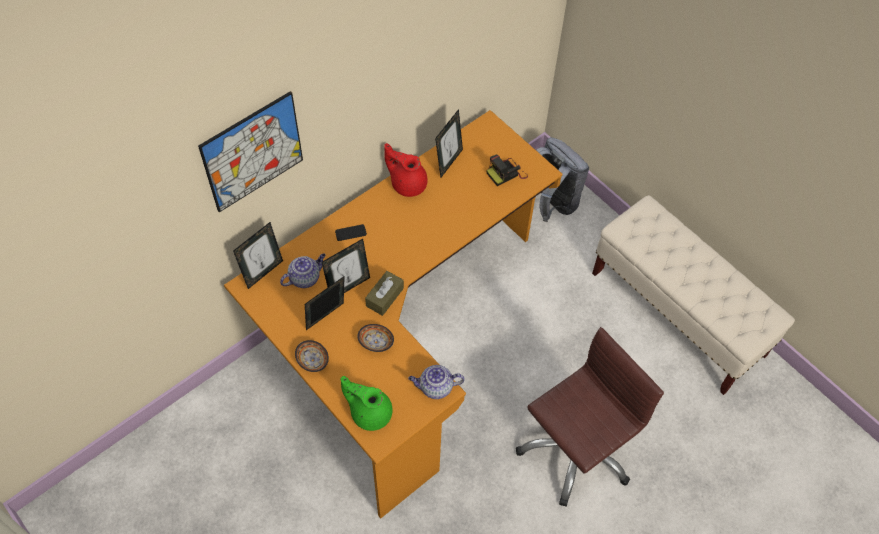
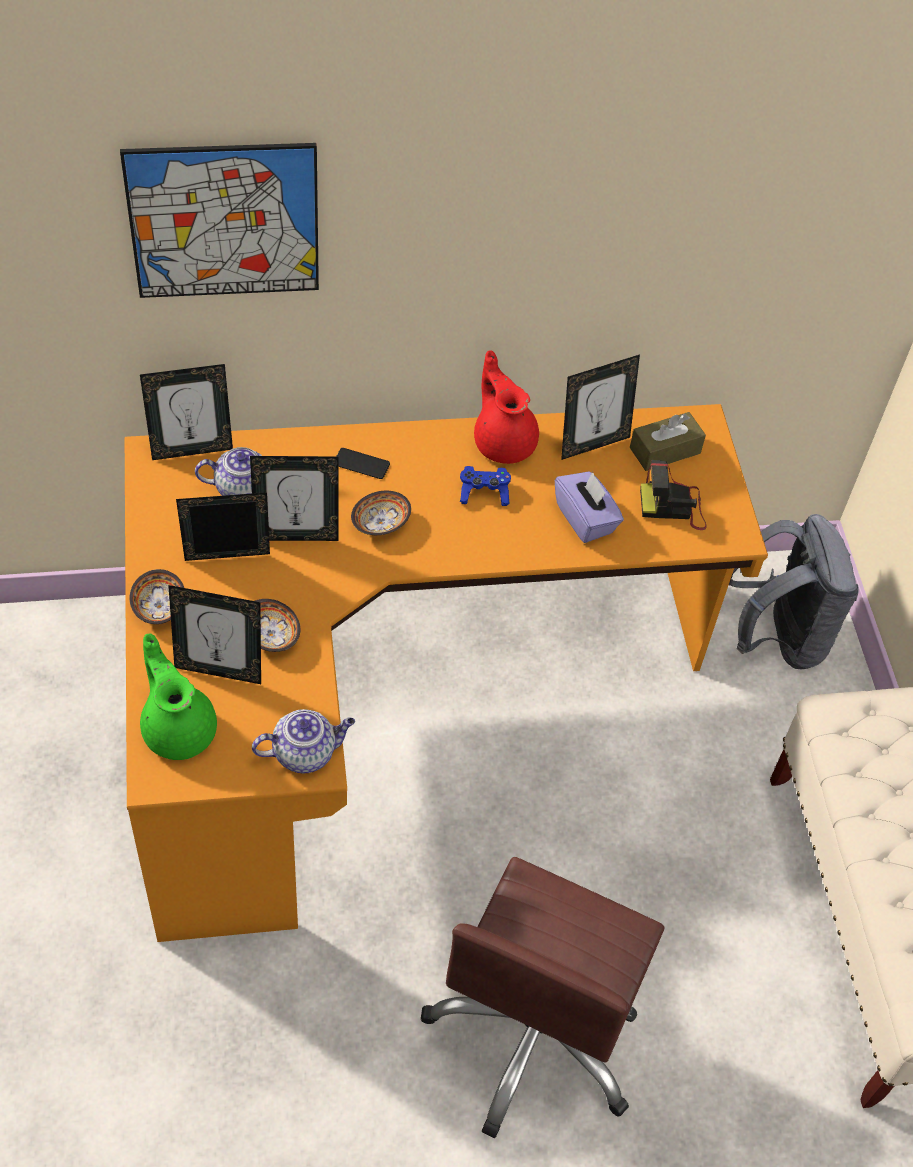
camera: 30 degrees right, 5 degrees down
brown tissue box [365,271,404,316] -> brown tissue box moved to [630,412,706,471]
teapot [408,365,465,399] -> teapot turned 135 degrees clockwise [252,709,355,774]
brown office chair [516,327,664,507] -> brown office chair turned 120 degrees clockwise [421,857,664,1138]
none -> picture frame [168,585,261,684]
none -> bowl [351,491,411,535]
none -> blue game controller [460,466,511,506]
none -> purple tissue box [555,471,624,543]

